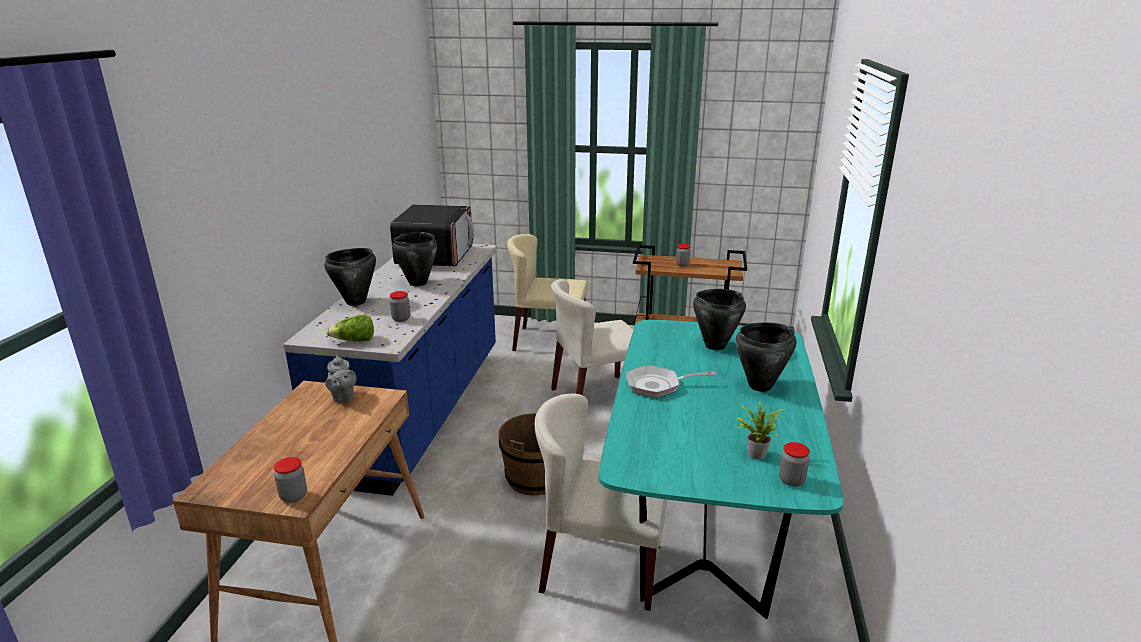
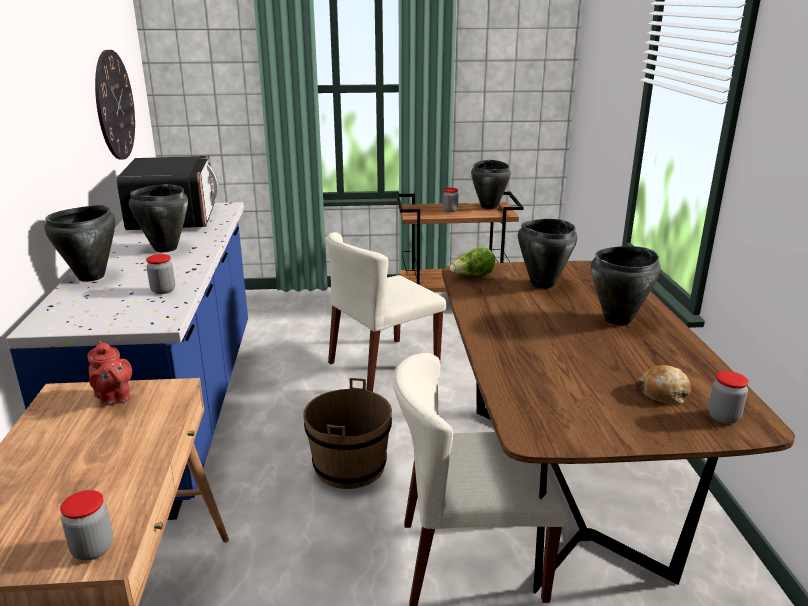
camera: 15 degrees left, 0 degrees up
grey teapot [325,355,357,402] -> red teapot [87,341,132,406]
lettuce [326,315,374,341] -> lettuce moved to [450,247,495,275]
beige chair [507,234,588,351] -> none
turquoise dining table [598,320,844,620] -> brown dining table [442,261,795,594]
frying pan [626,365,716,398] -> none
potted plant [736,401,785,460] -> bread [639,365,691,404]
none -> wall clock [95,50,135,160]
none -> black cooking pot [471,160,511,209]

